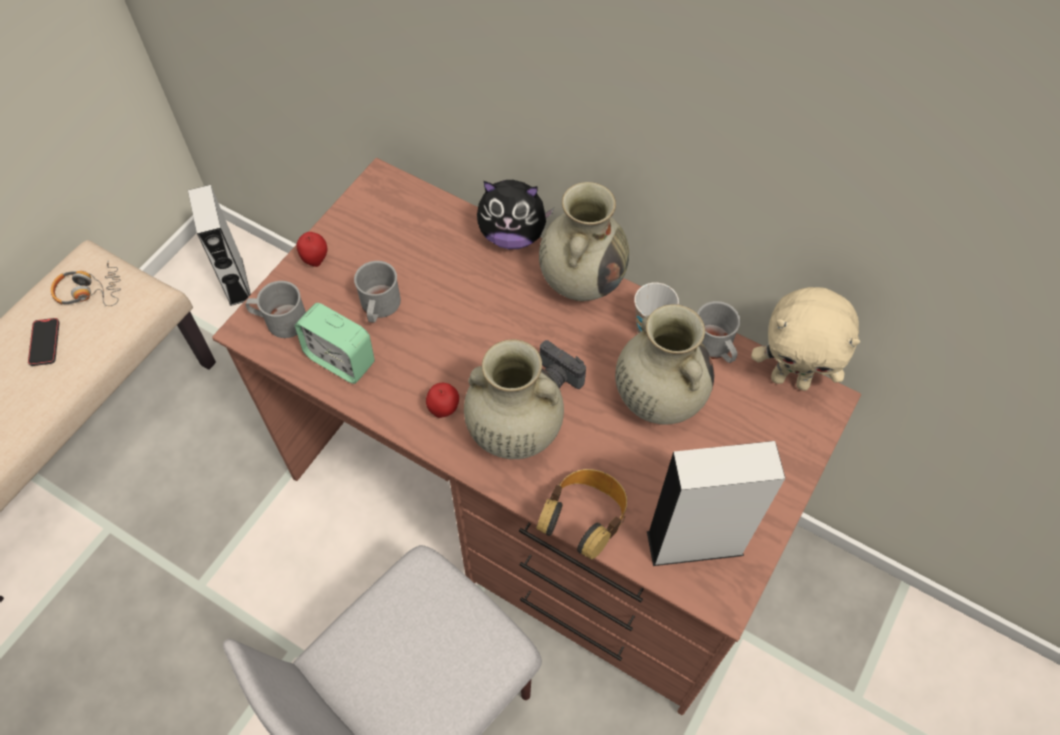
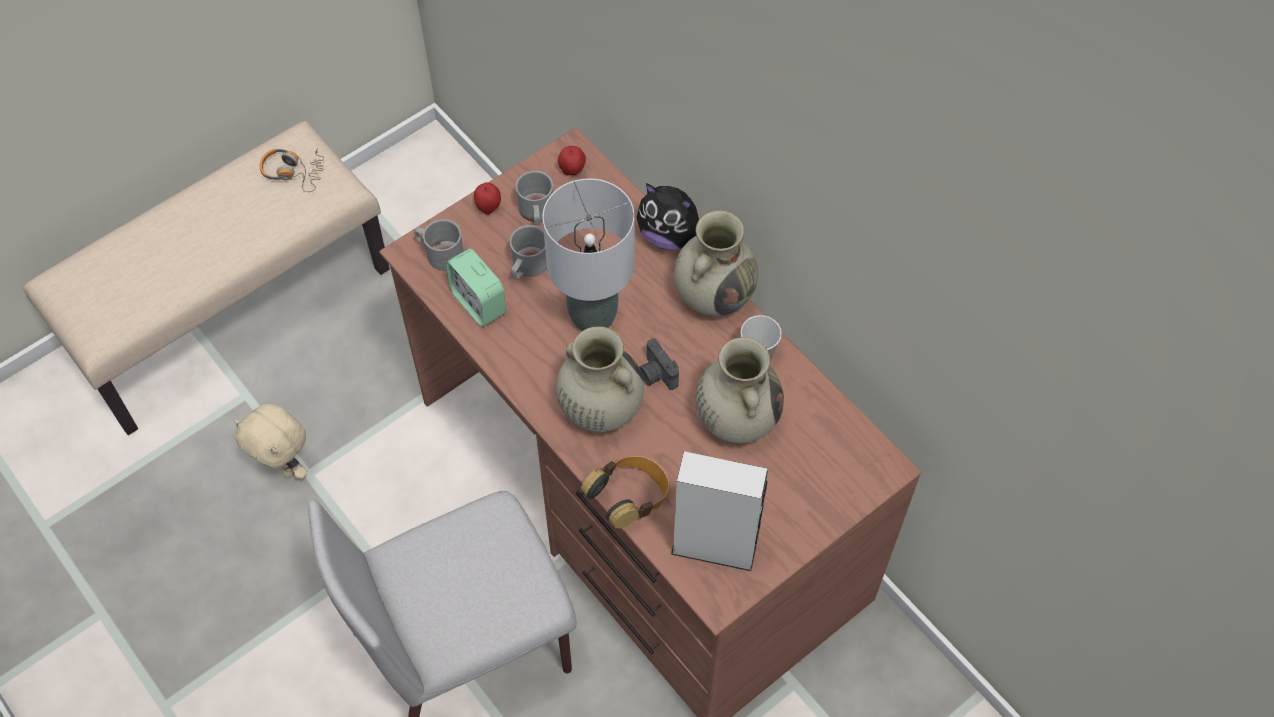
camera: 20 degrees right, 0 degrees up
phone [28,318,60,366] -> none
grey speaker [188,185,251,306] -> none
apple [426,383,459,418] -> apple moved to [558,146,586,175]
grey mug [697,301,740,363] -> grey mug moved to [515,171,553,225]
beige plush toy [751,287,860,391] -> beige plush toy moved to [234,403,308,479]
none -> grey table lamp [542,178,635,331]

